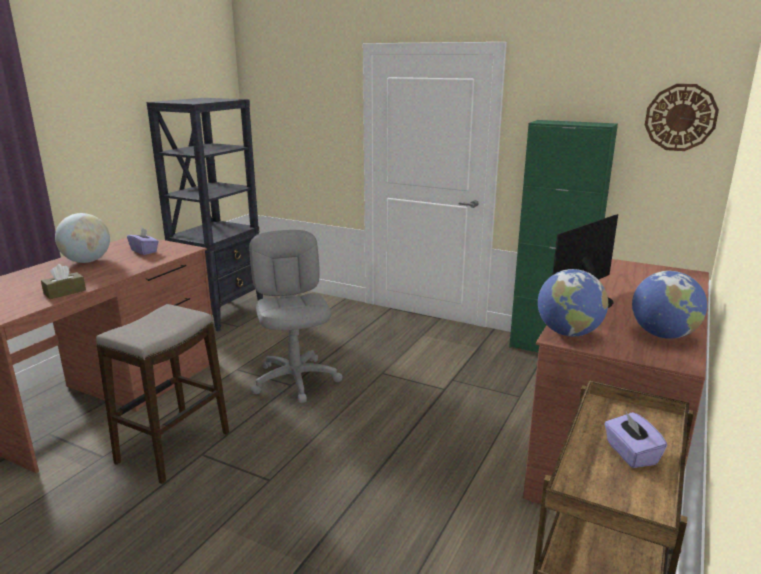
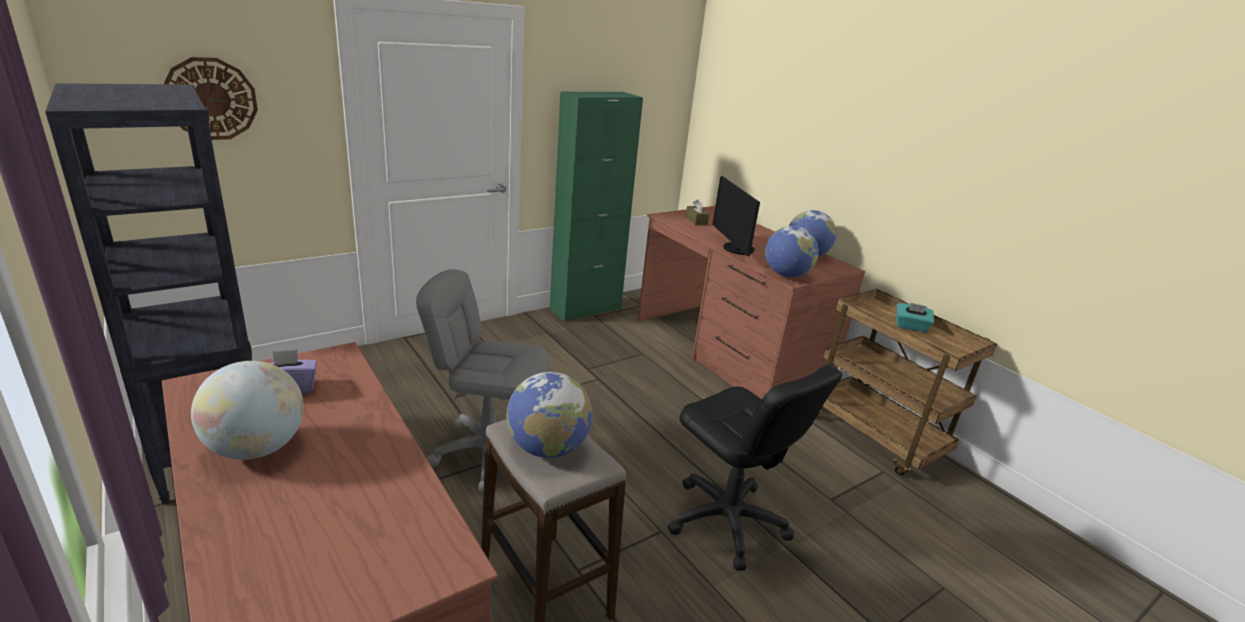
camera: 65 degrees left, 5 degrees up
brown tissue box [41,264,86,299] -> brown tissue box moved to [686,199,709,225]
purple tissue box [604,412,667,468] -> turquoise tissue box [896,303,934,333]
wall clock [645,84,719,151] -> wall clock moved to [164,57,258,140]
none -> globe [507,372,593,458]
none -> black office chair [668,365,842,571]

